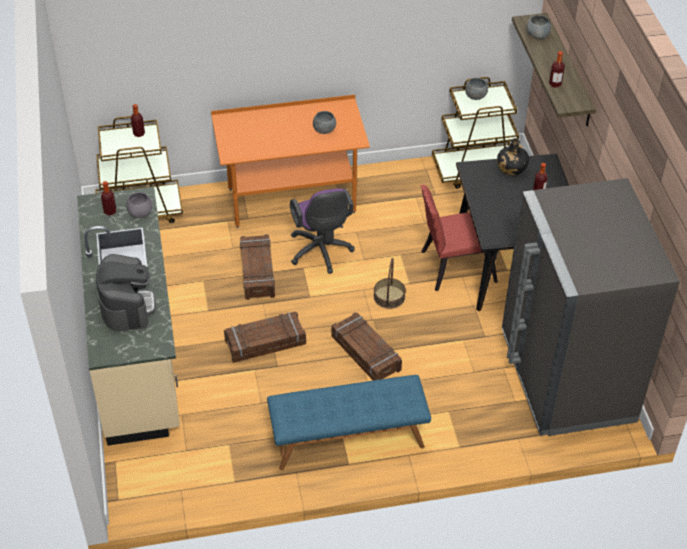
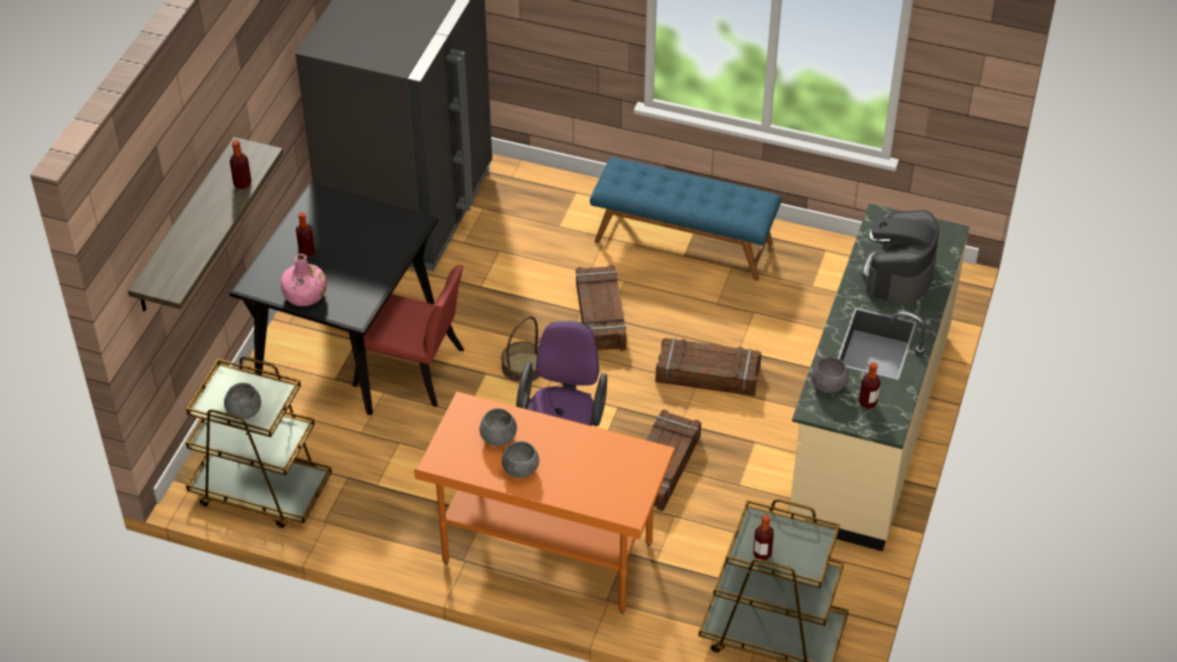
camera: 150 degrees left, 0 degrees up
black bottle [497,138,529,175] -> pink bottle [281,254,327,306]
grey bowl [526,15,551,39] -> grey bowl moved to [502,441,539,478]

